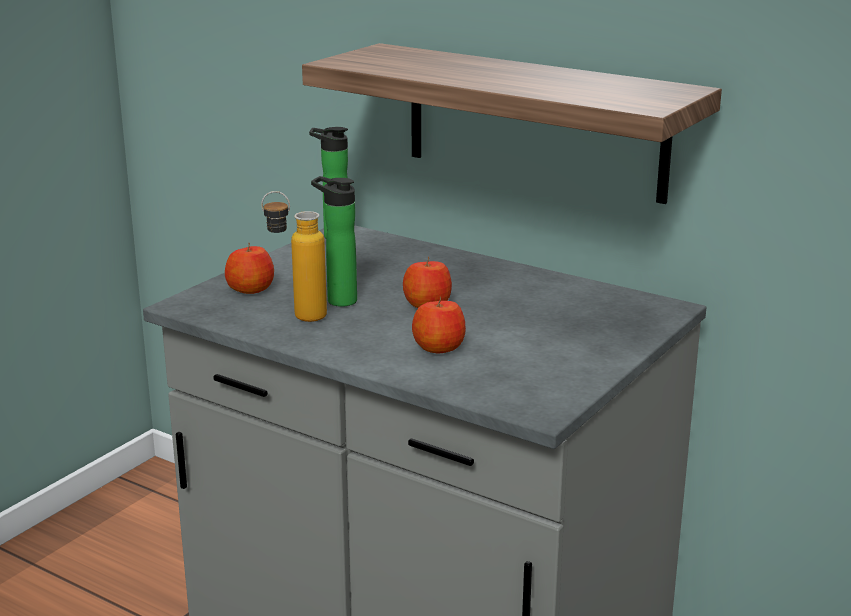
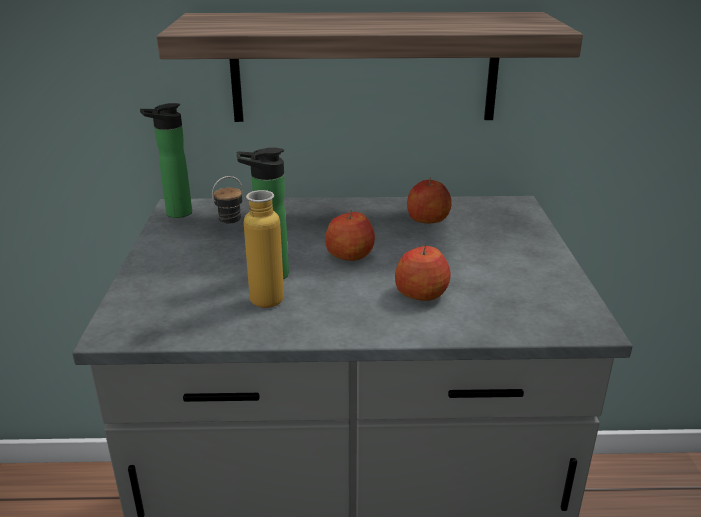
camera: 35 degrees left, 5 degrees up
apple [225,243,274,294] -> apple moved to [407,177,452,223]

